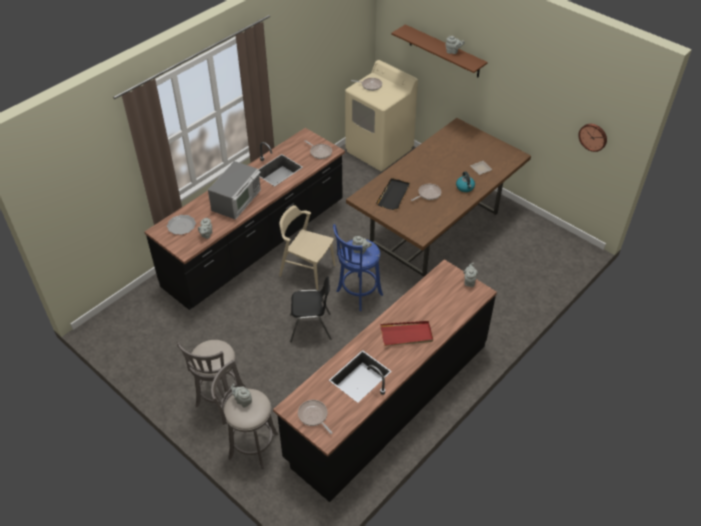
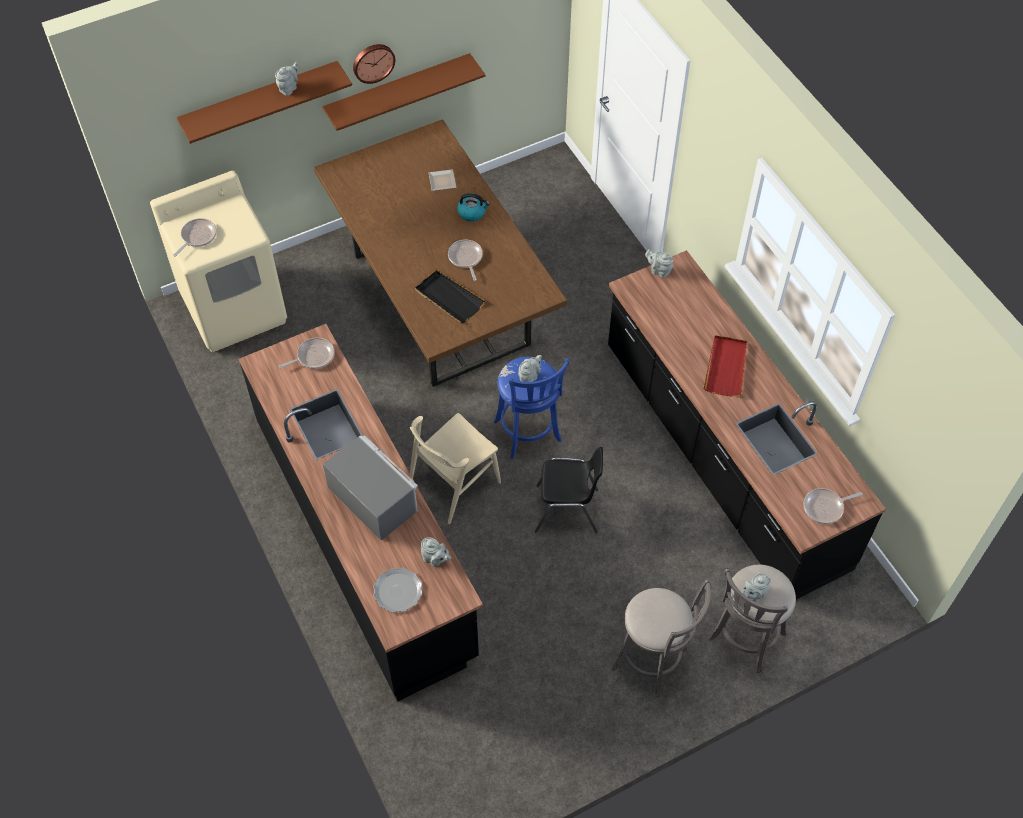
camera: 70 degrees left, 10 degrees up
black chair [290,276,332,342] -> black chair turned 75 degrees clockwise [535,447,603,533]
wall clock [578,124,607,152] -> wall clock moved to [353,44,395,84]
none -> brown shelf [322,53,485,131]

